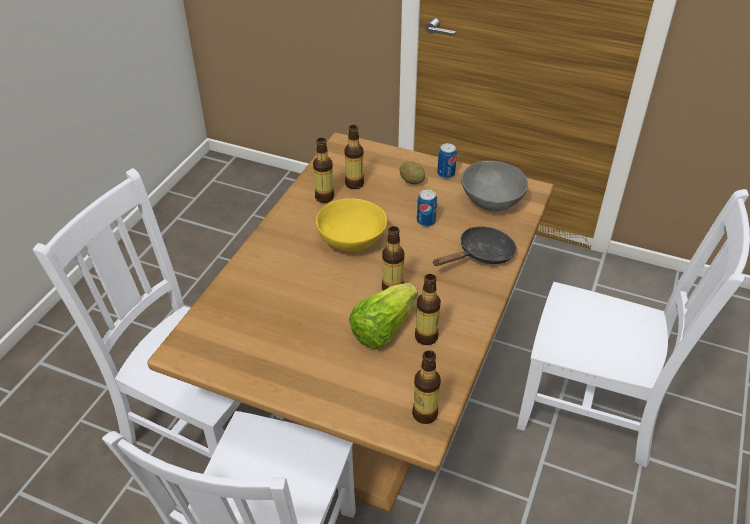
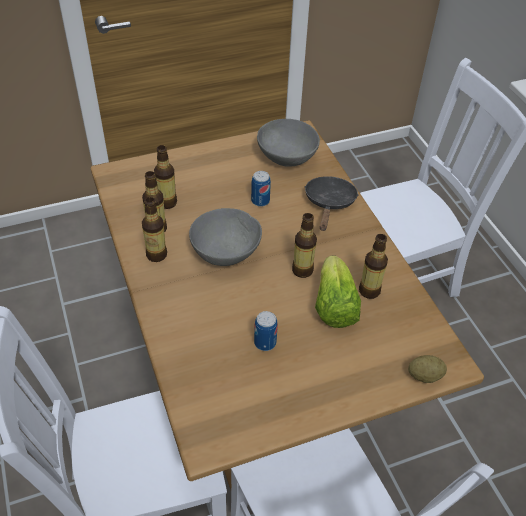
camera: 45 degrees left, 5 degrees up
yellow bowl [316,198,387,252] -> grey bowl [189,208,262,266]
potato [400,161,425,184] -> potato moved to [408,355,447,383]
bottle [412,350,441,424] -> bottle moved to [142,197,167,262]
can [437,143,457,179] -> can moved to [254,311,278,351]

